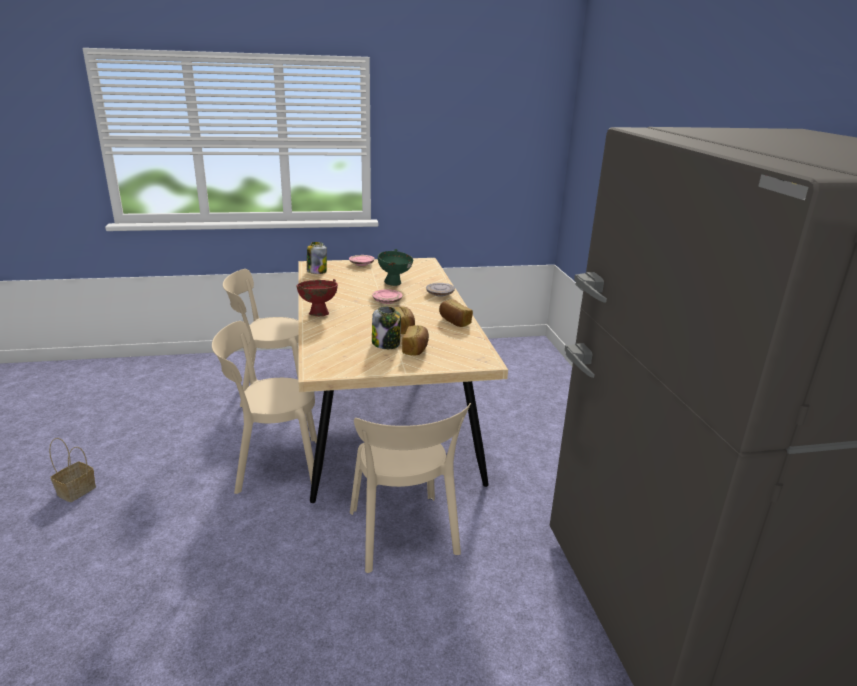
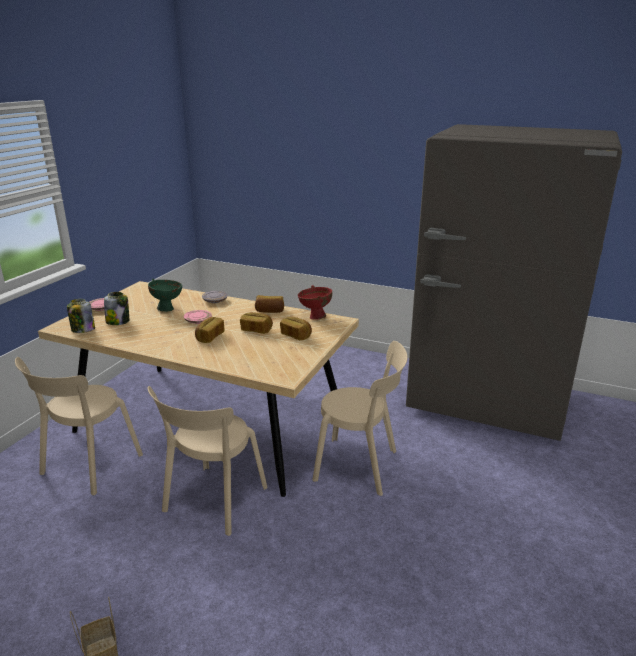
camera: 55 degrees left, 0 degrees up
red bowl [296,279,338,316] -> red bowl moved to [298,285,332,320]
jar [372,306,401,349] -> jar moved to [104,292,129,325]
none -> bread [195,317,225,343]

